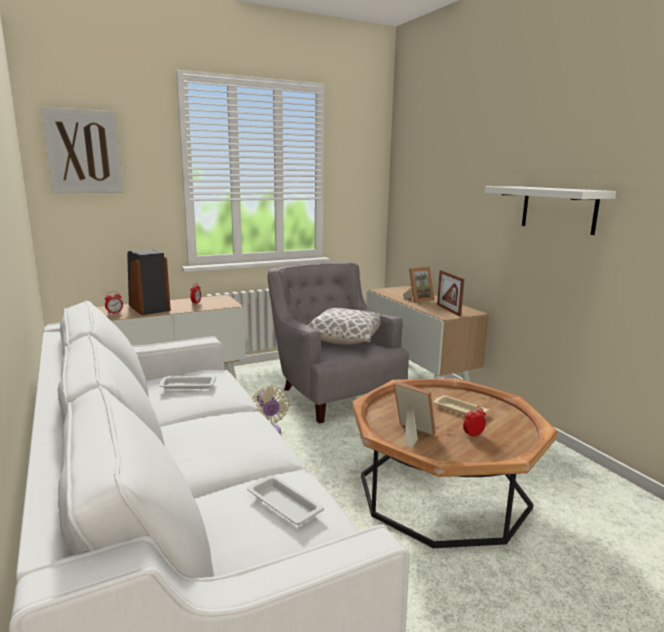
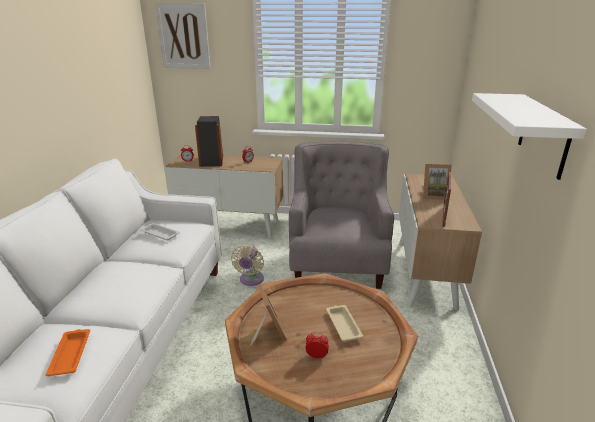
camera: 35 degrees right, 10 degrees up
white tray [247,475,324,525] -> orange tray [45,329,90,376]
pillow [308,308,381,345] -> none

